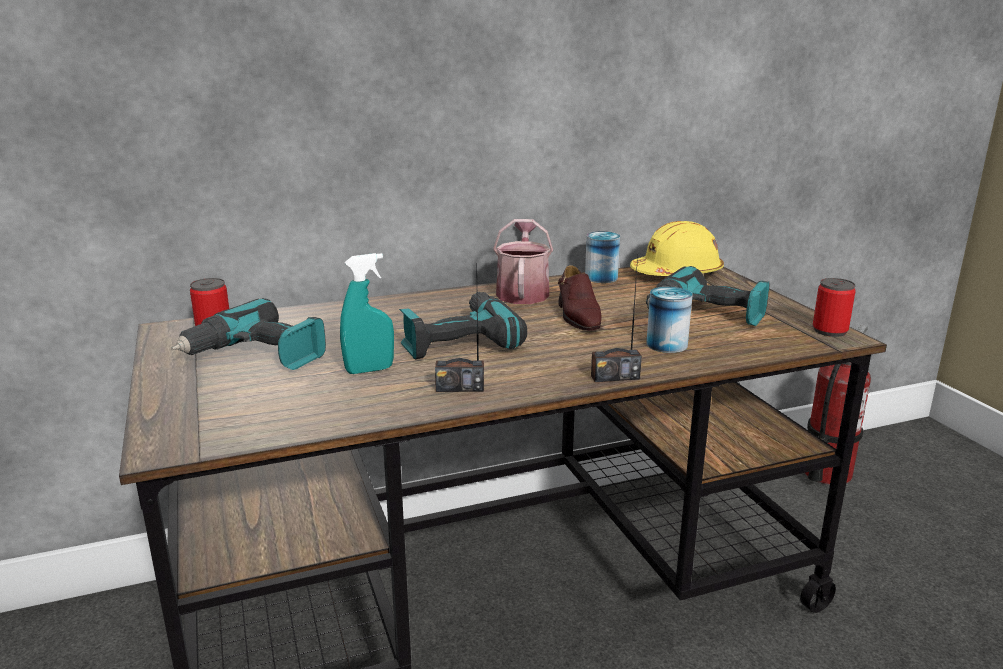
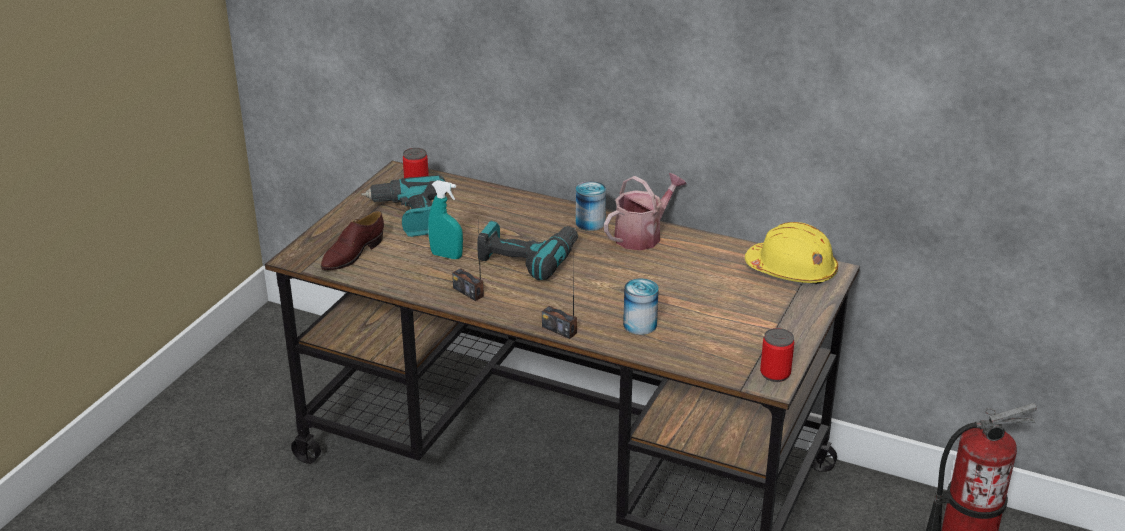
camera: 45 degrees right, 10 degrees up
brown shoe [558,265,601,331] -> brown shoe moved to [321,211,384,270]
can [585,231,620,283] -> can moved to [576,181,606,231]
power drill [646,266,770,326] -> none

